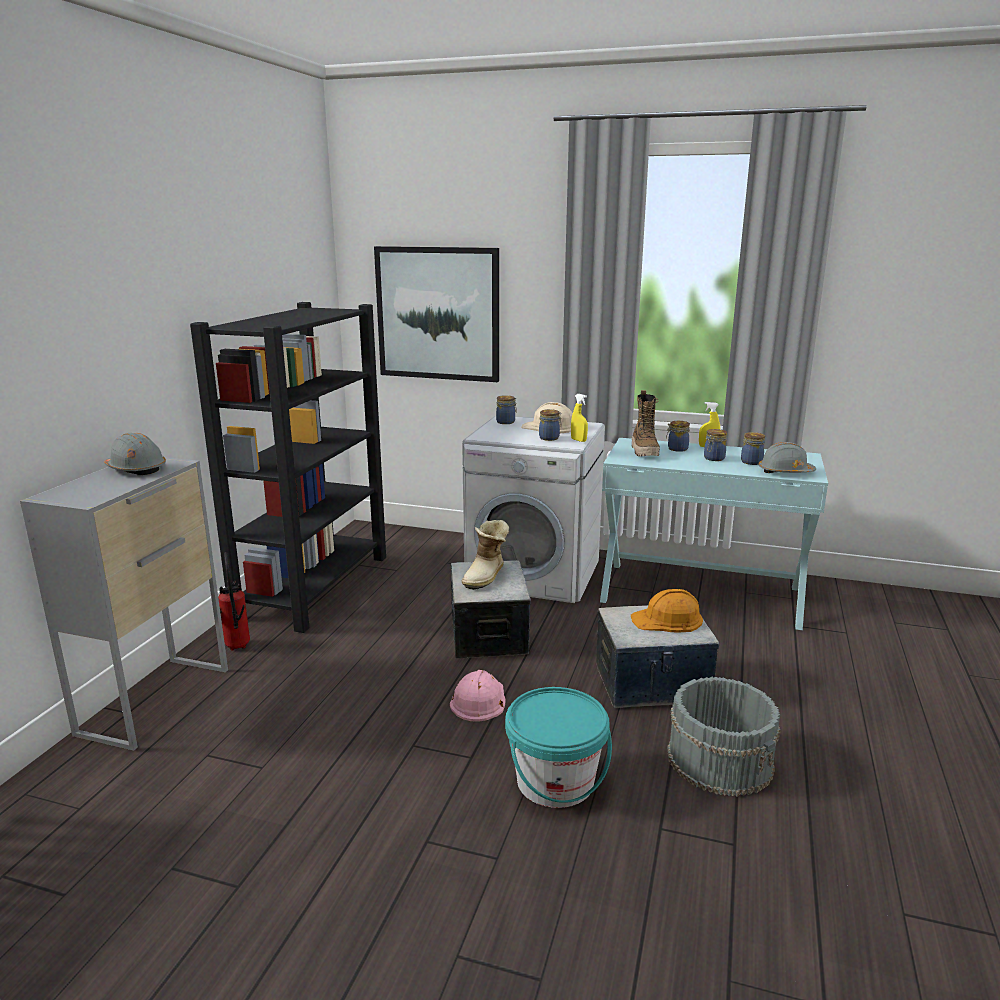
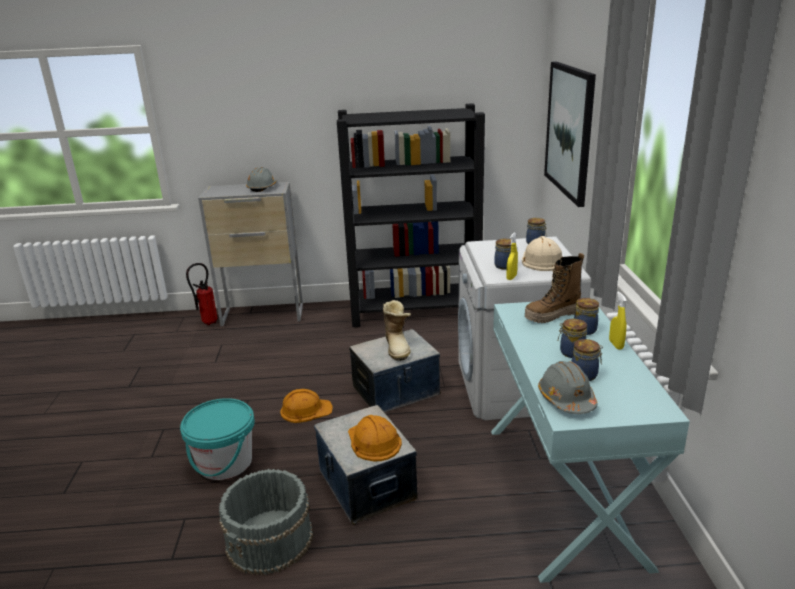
camera: 70 degrees right, 5 degrees up
fire extinguisher [218,552,250,650] -> fire extinguisher moved to [186,263,218,325]
pink hard hat [450,670,506,722] -> orange hard hat [280,389,333,423]
boot [462,520,509,590] -> boot turned 105 degrees counterclockwise [383,300,411,361]

